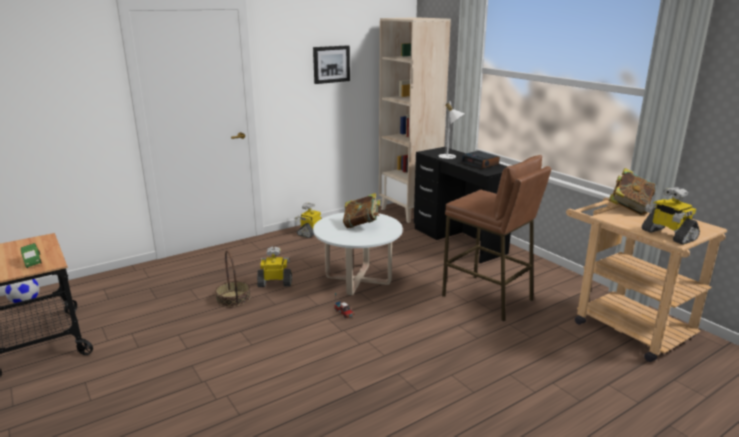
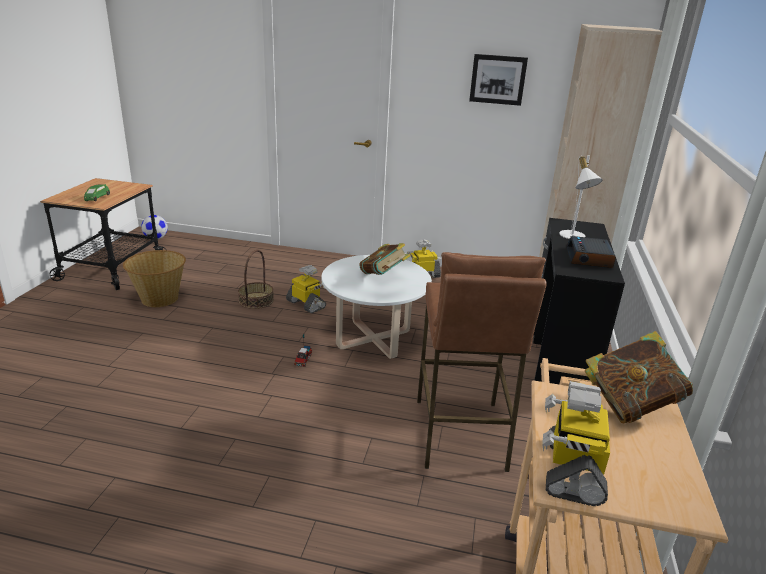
camera: 45 degrees right, 5 degrees up
none -> basket [123,250,186,307]

